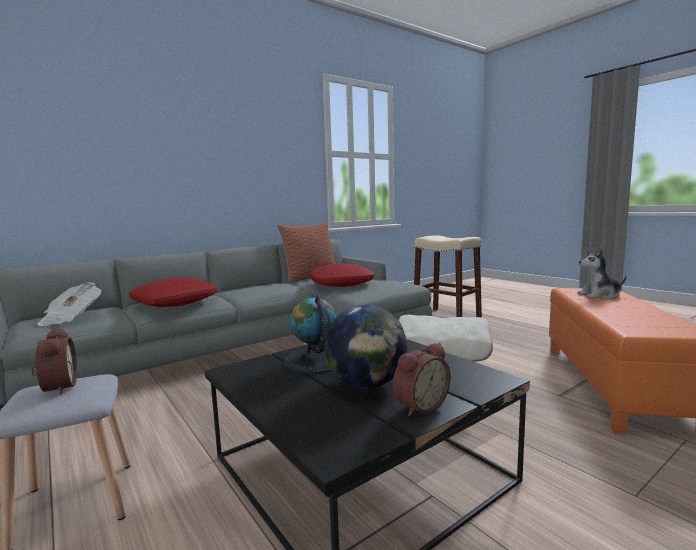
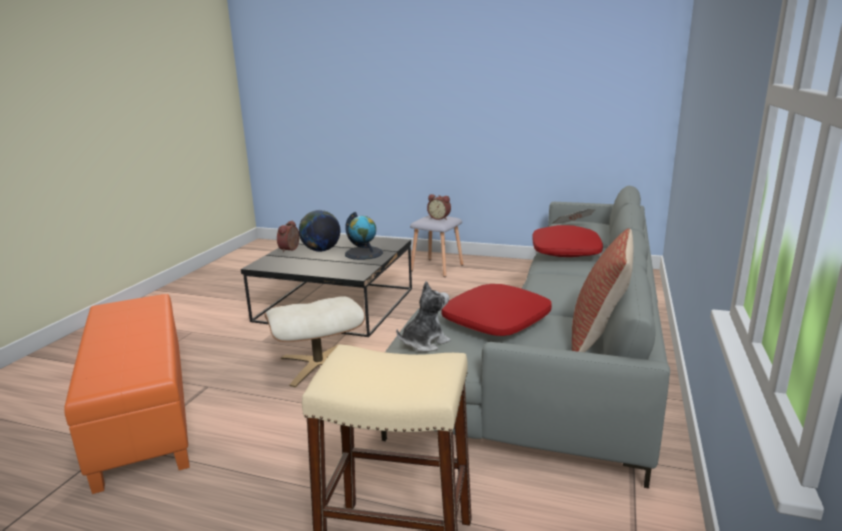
camera: 145 degrees right, 10 degrees up
plush toy [577,247,627,299] -> plush toy moved to [396,281,451,352]

